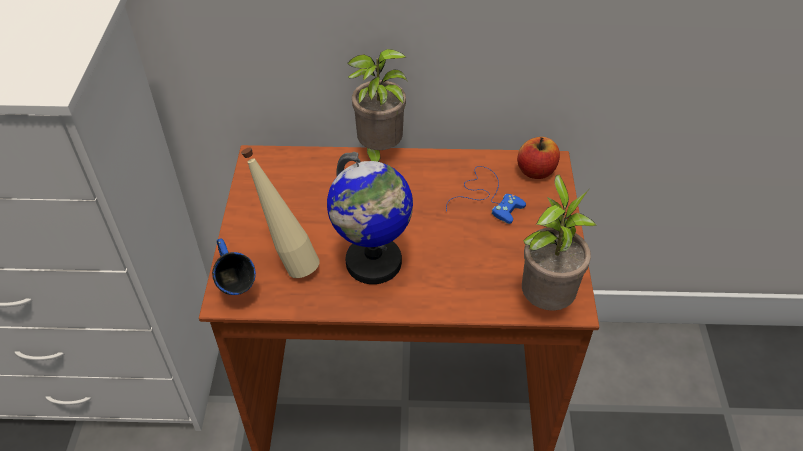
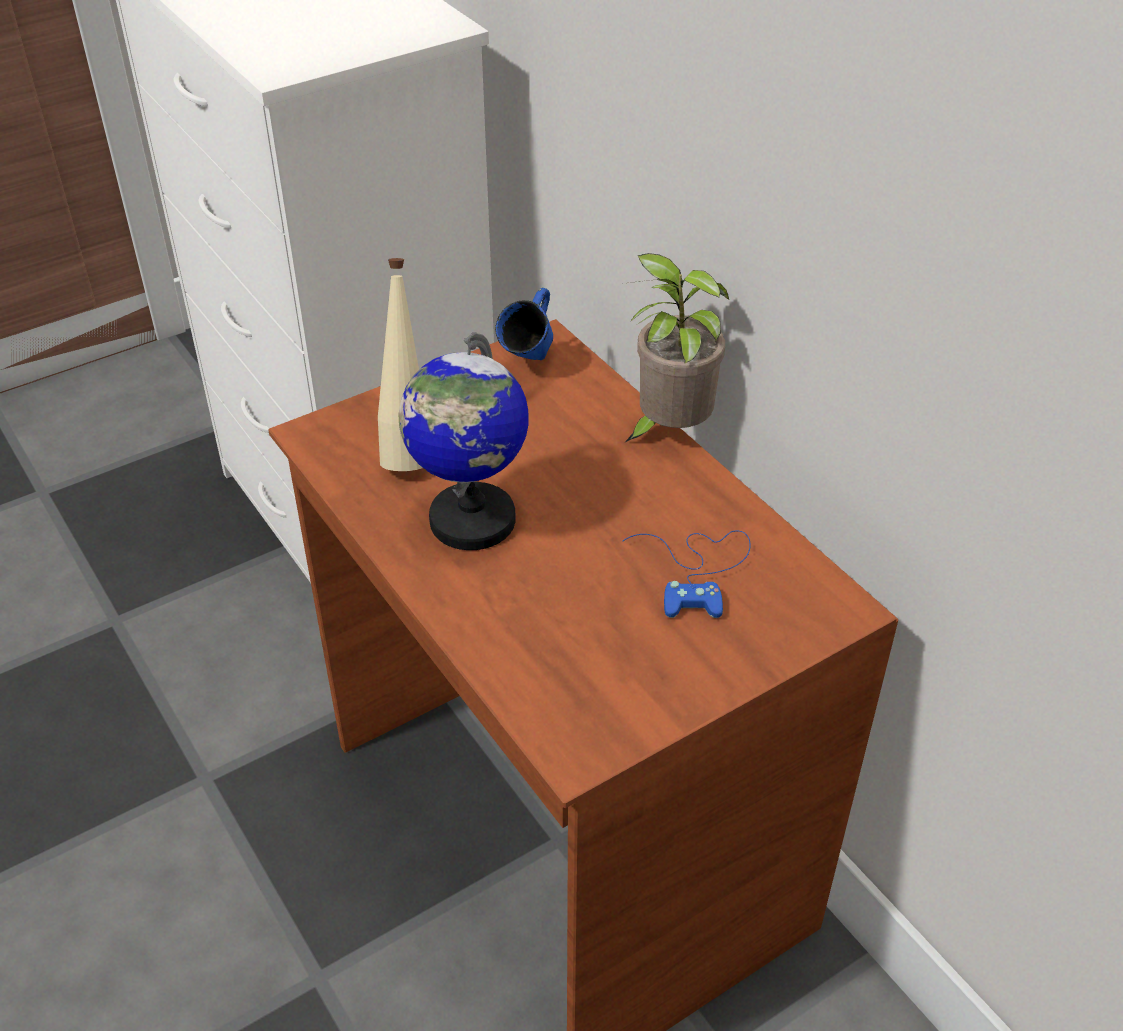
camera: 55 degrees right, 5 degrees down
blue mug [212,239,256,295] -> blue mug moved to [495,288,553,360]
apple [517,137,560,179] -> none
potted plant [522,175,597,311] -> none

